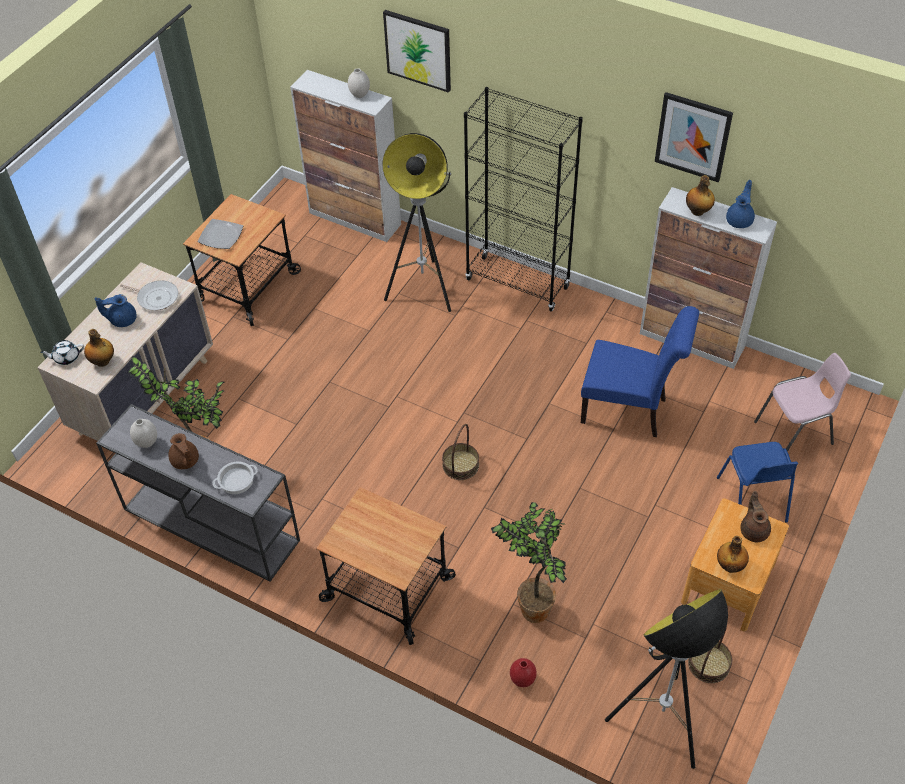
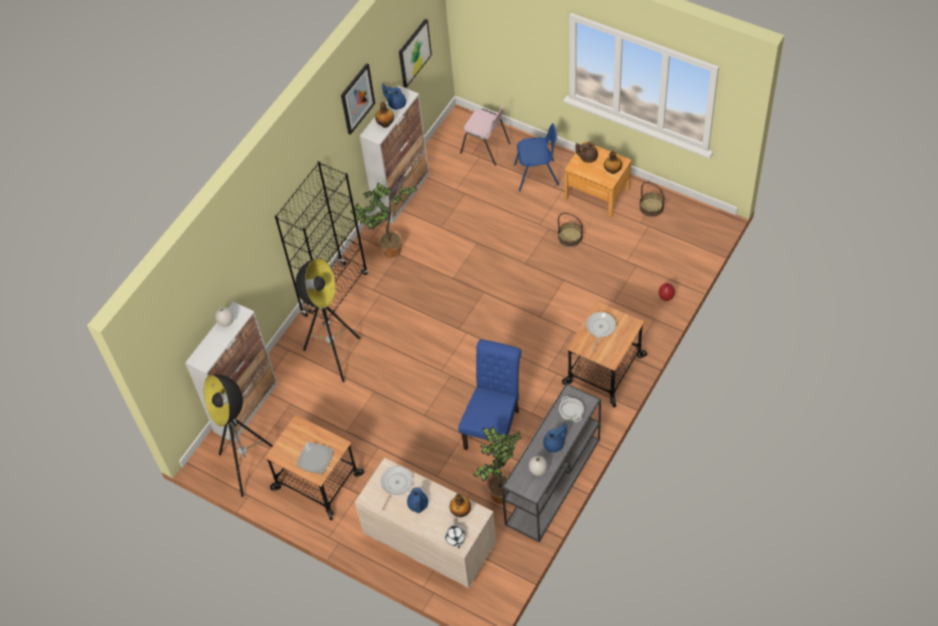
camera: 85 degrees left, 5 degrees up
brown teapot [168,433,199,469] -> blue teapot [543,423,567,453]
picture [383,10,451,93] -> picture moved to [399,19,432,88]
basket [442,424,479,480] -> basket moved to [558,213,583,247]
potted plant [491,502,567,623] -> potted plant moved to [350,183,417,258]
blue chair [581,306,699,437] -> blue chair moved to [458,339,521,450]
floor lamp [605,589,728,769] -> floor lamp moved to [204,374,273,497]
pink chair [754,353,851,452] -> pink chair turned 135 degrees clockwise [460,105,510,166]
none -> frying pan [586,312,616,352]

